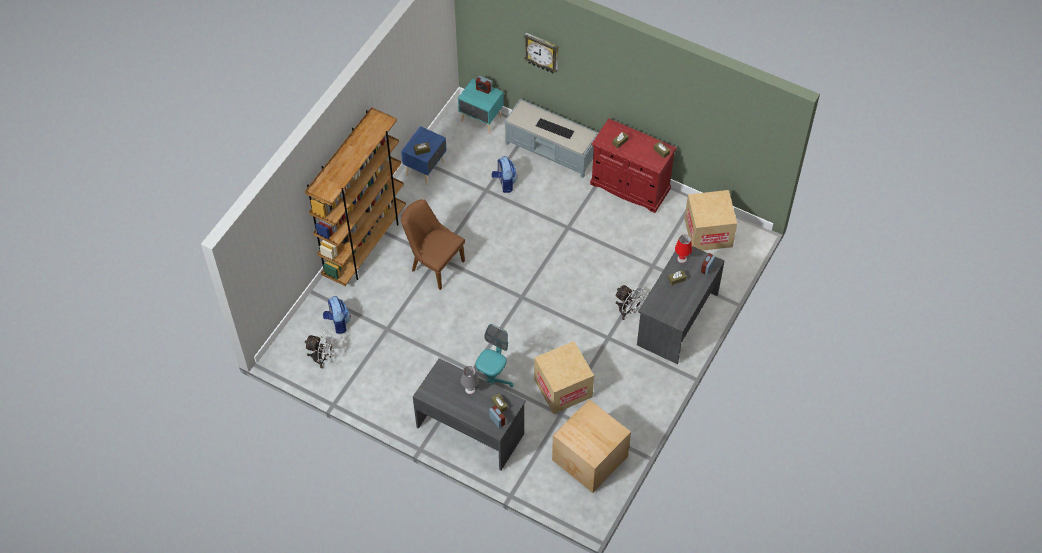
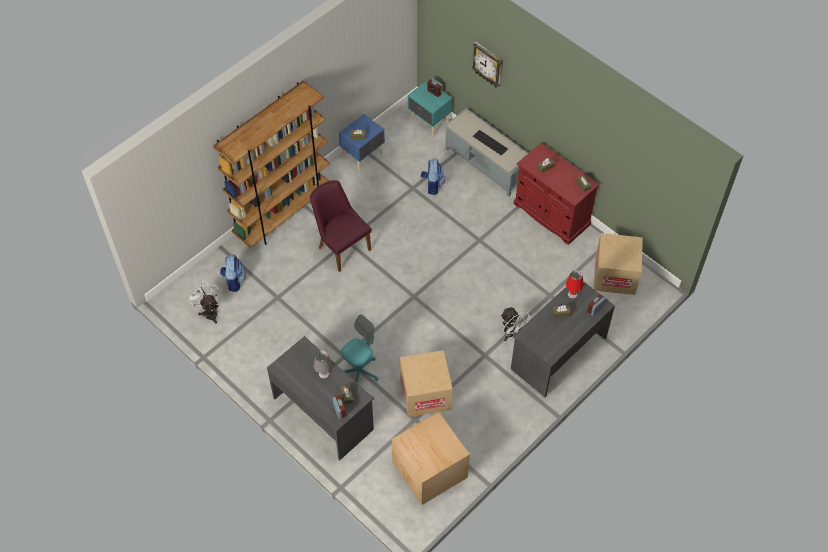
camera: 15 degrees right, 0 degrees up
white fan [305,330,336,368] -> white fan turned 150 degrees counterclockwise [187,280,219,324]
brown chair [401,199,465,290] -> purple chair [310,180,372,272]

